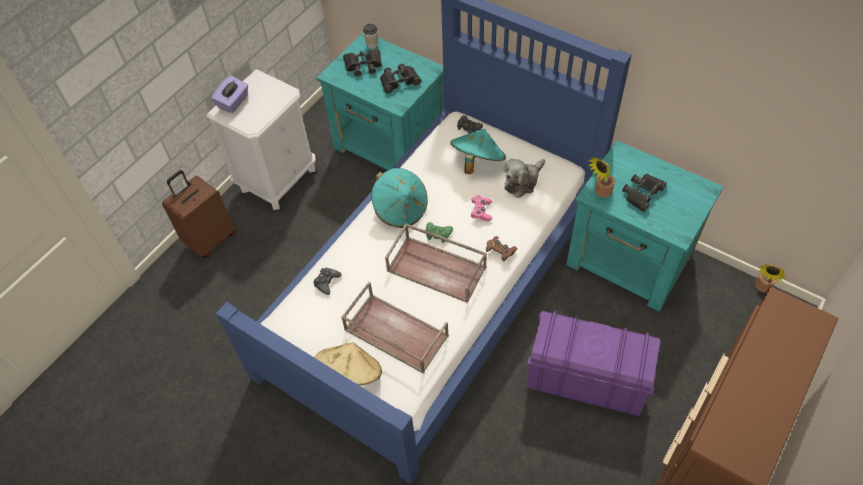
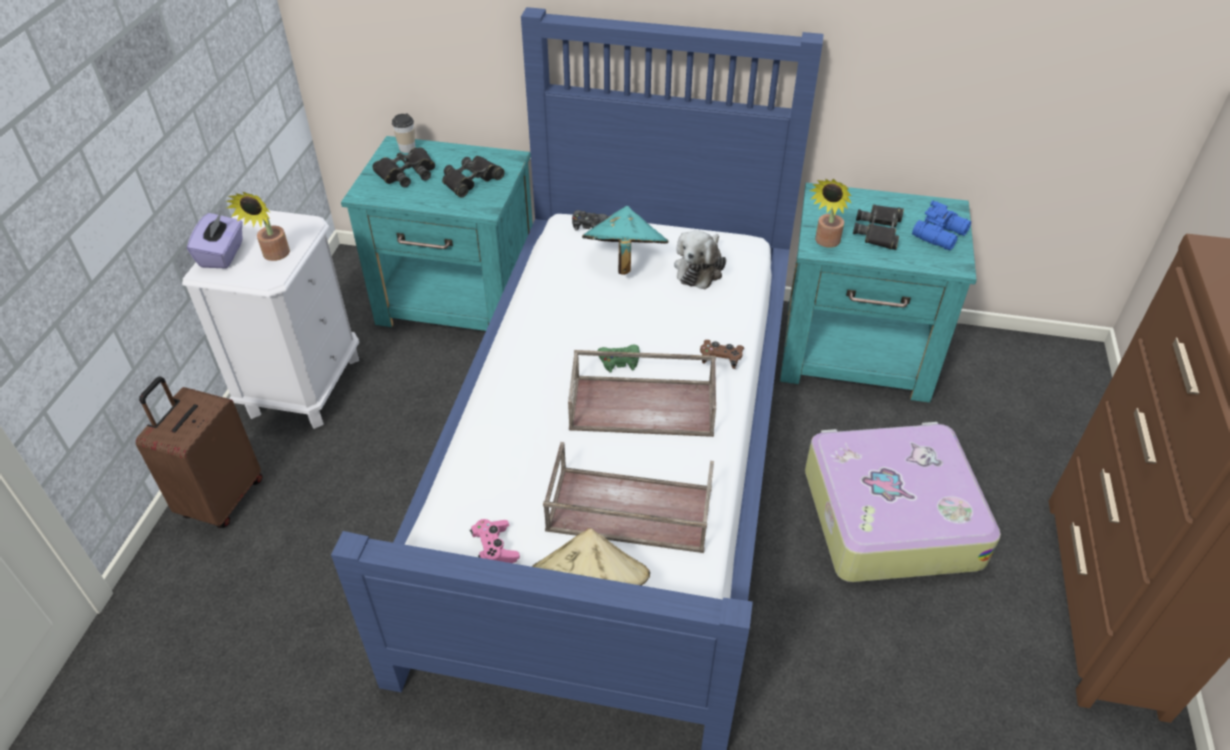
camera: 25 degrees left, 10 degrees down
black game controller [314,268,342,295] -> none
turquoise hat [371,168,428,228] -> none
pink game controller [471,195,492,221] -> pink game controller moved to [470,519,520,563]
purple storage box [526,311,660,416] -> suitcase [805,422,1001,582]
potted plant [755,265,786,292] -> potted plant moved to [226,192,290,261]
none -> blue binoculars [912,200,971,250]

